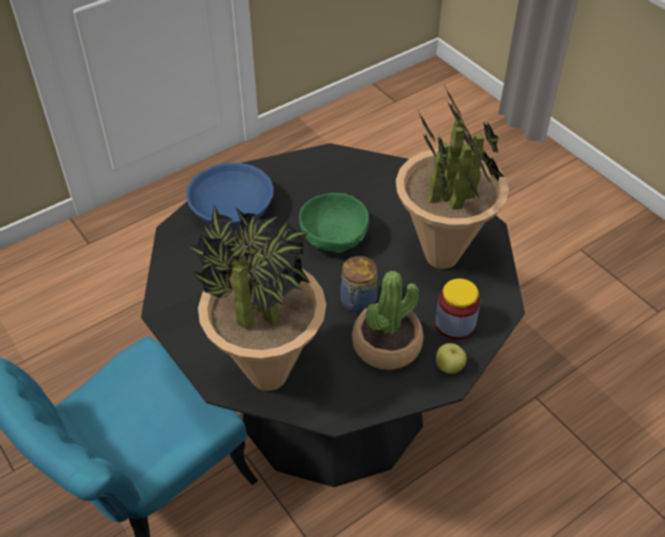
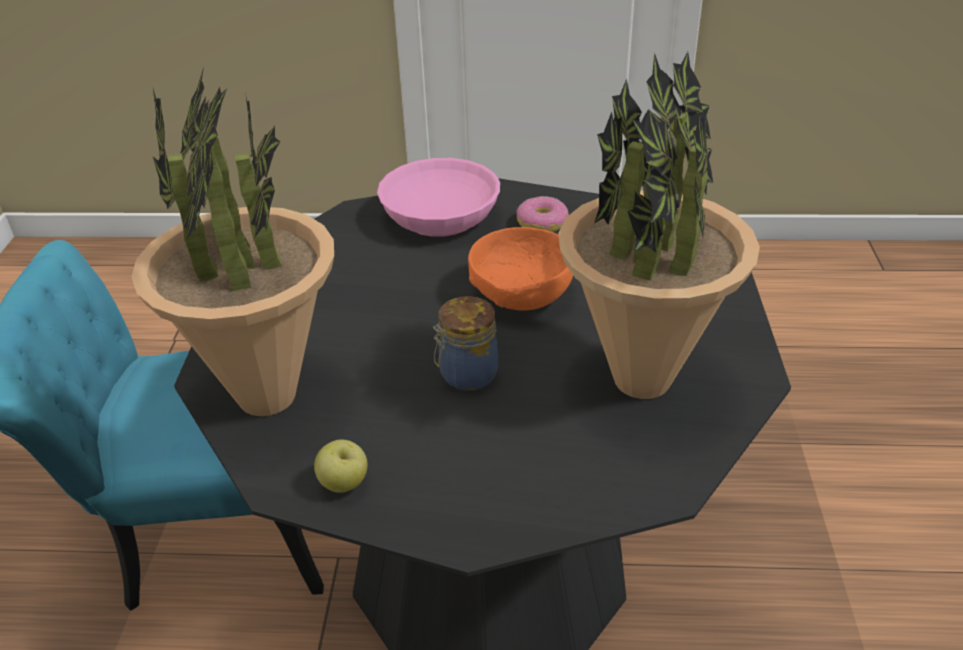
camera: 40 degrees right, 10 degrees down
blue bowl [186,163,274,227] -> pink bowl [377,158,500,237]
green bowl [299,193,369,253] -> orange bowl [468,227,573,311]
potted plant [352,271,424,370] -> none
jar [435,278,481,340] -> none
apple [436,343,467,374] -> apple moved to [314,440,368,493]
none -> donut [516,196,569,232]

